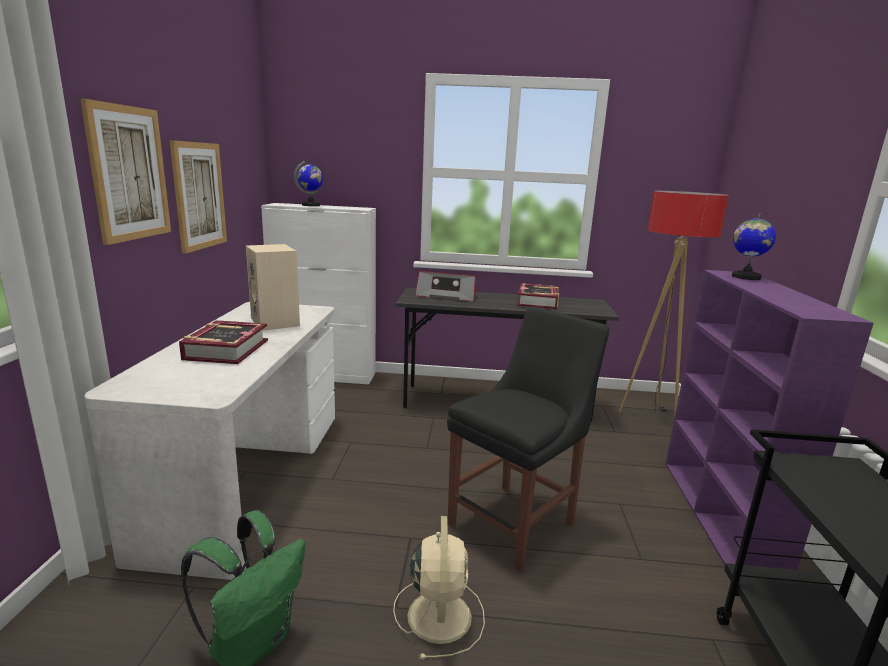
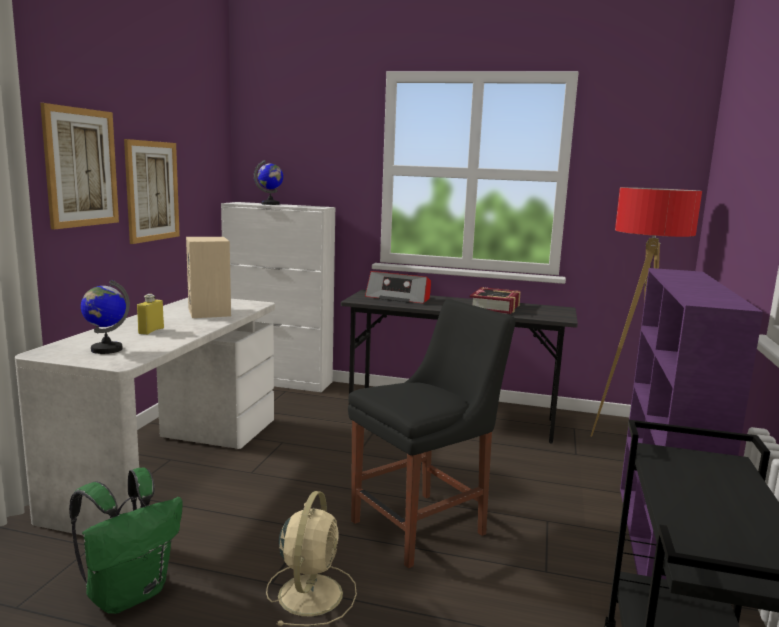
camera: 10 degrees right, 5 degrees down
book [179,320,268,364] -> yellow bottle [137,294,164,335]
globe [732,213,776,280] -> globe moved to [81,280,130,354]

